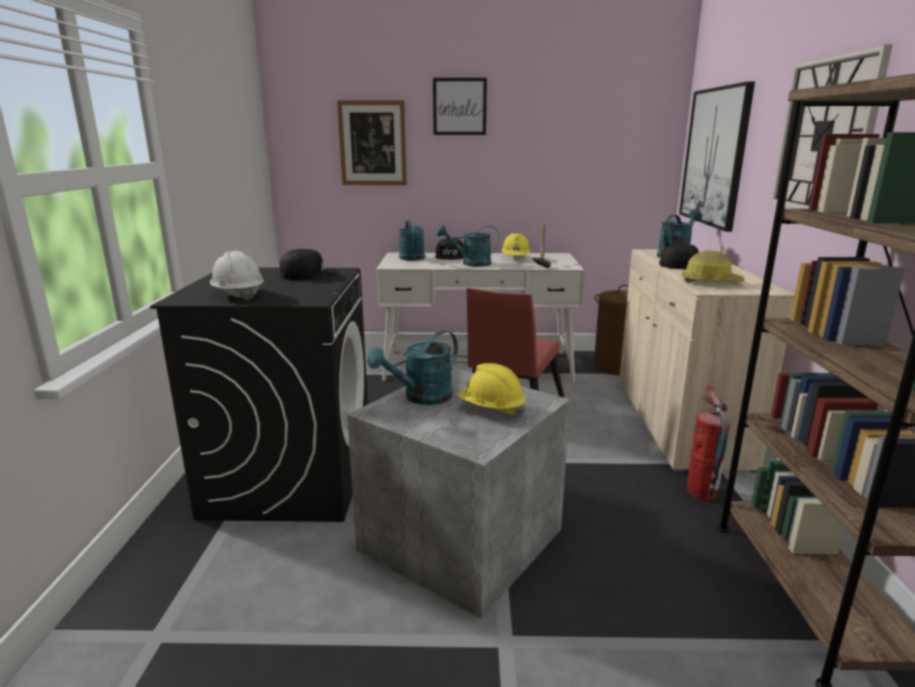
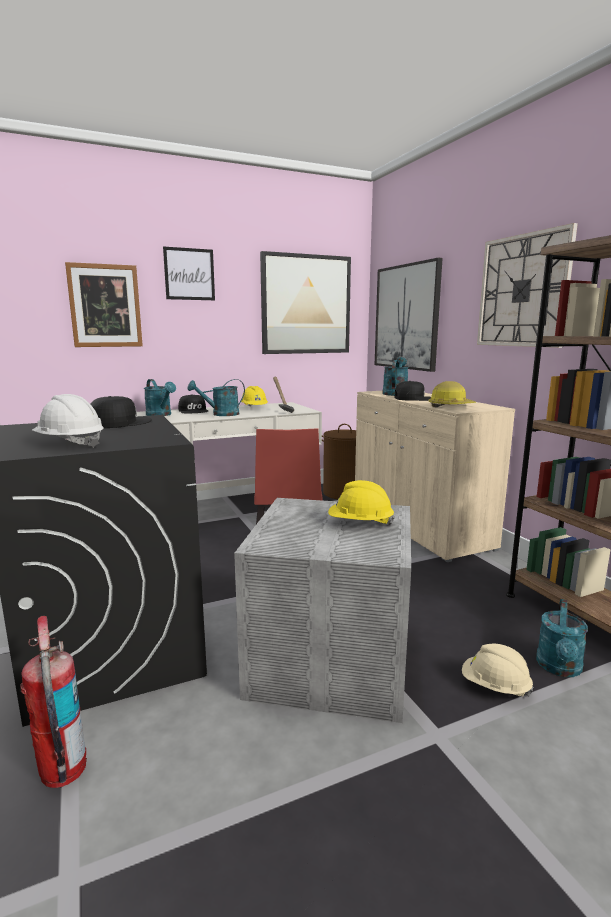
camera: 25 degrees left, 5 degrees down
turquoise watering can [367,331,458,405] -> turquoise watering can moved to [536,599,588,677]
fire extinguisher [687,386,731,500] -> fire extinguisher moved to [20,616,87,788]
none -> picture [260,251,351,354]
none -> beige hard hat [462,644,533,697]

